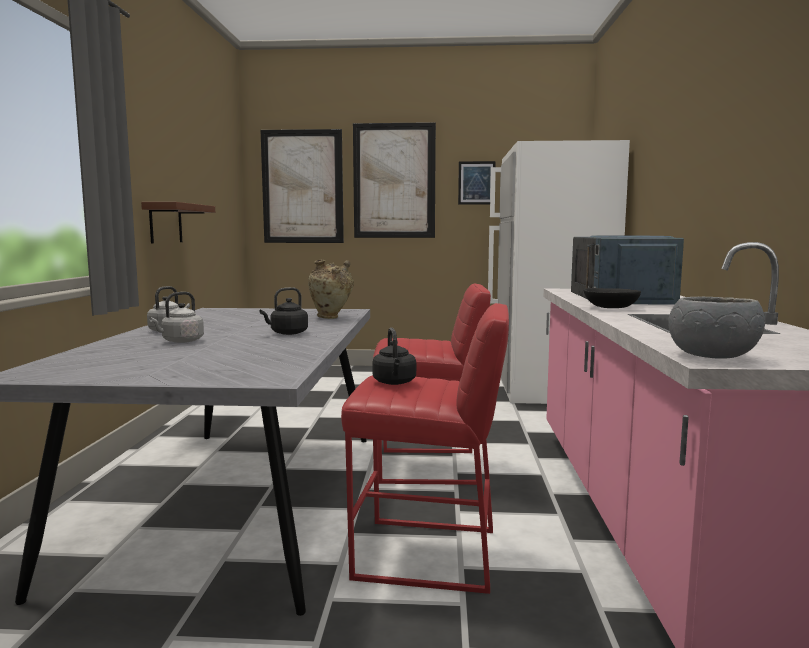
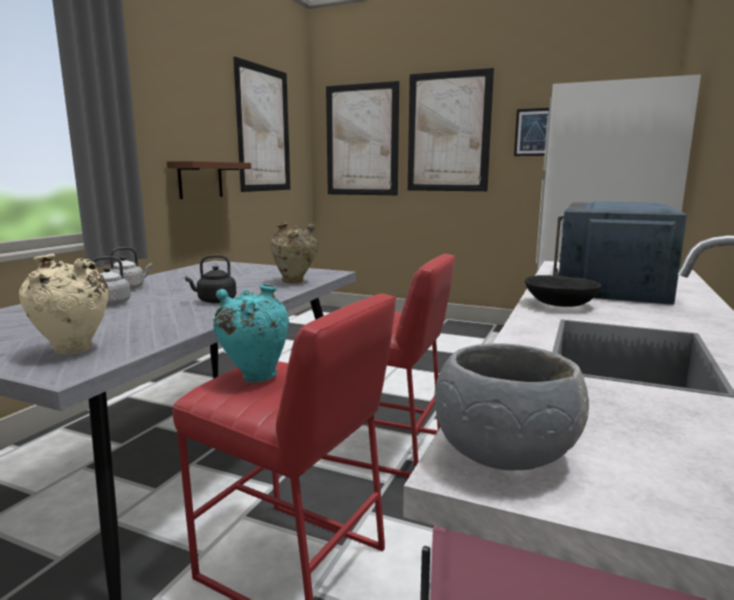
camera: 20 degrees right, 5 degrees up
black kettle [373,328,416,385] -> turquoise vase [213,284,289,382]
none -> beige vase [19,254,108,354]
none -> picture [233,56,291,192]

